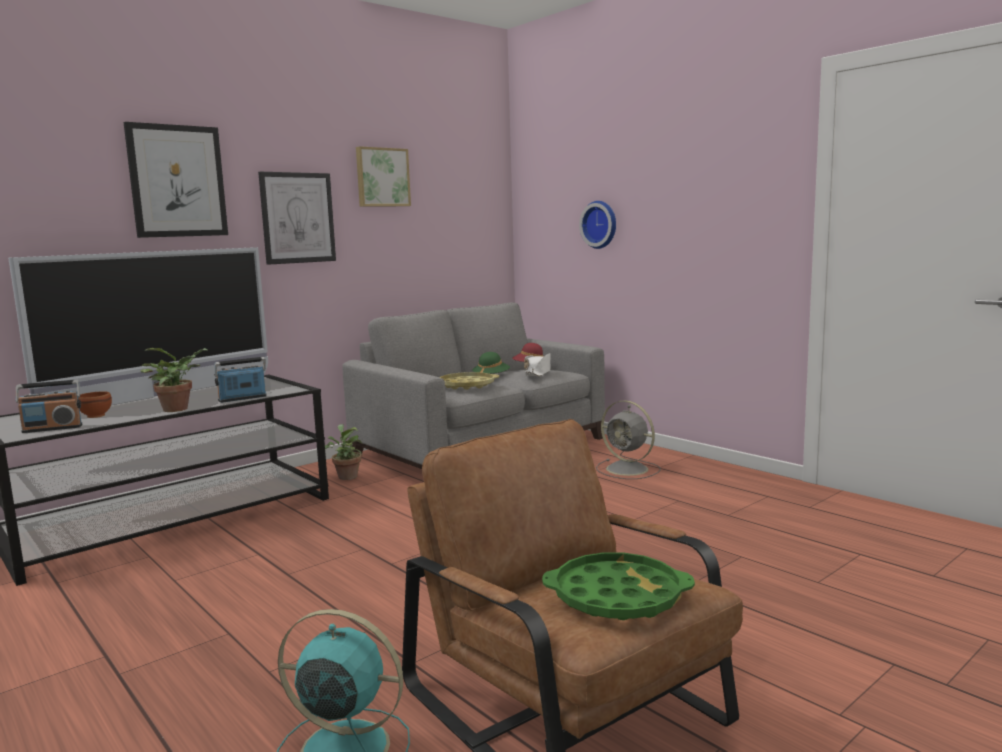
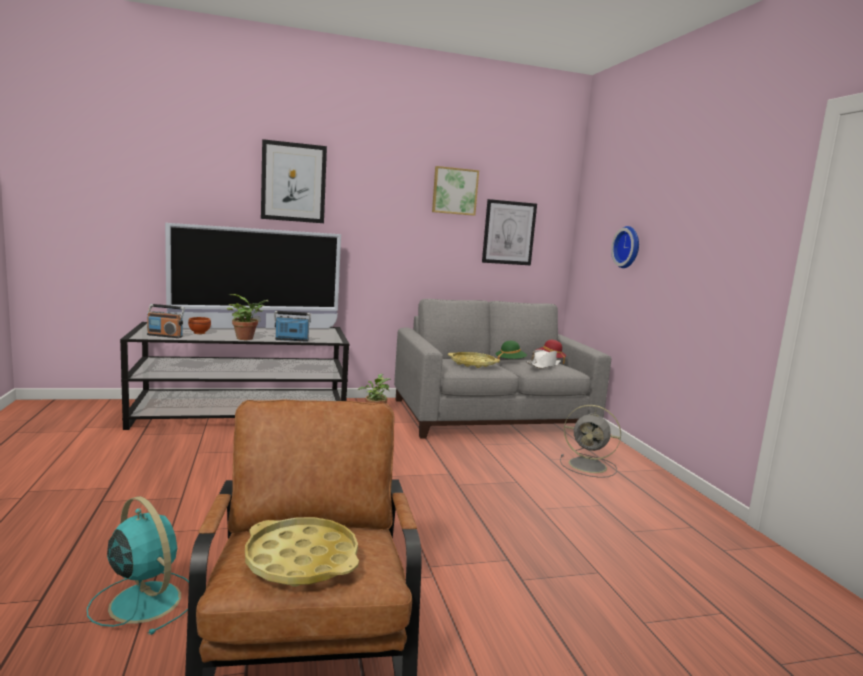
camera: 25 degrees right, 0 degrees up
picture [258,172,336,265] -> picture moved to [482,199,537,265]
green tray [542,552,695,620] -> yellow tray [245,517,359,587]
grey fan [596,400,661,479] -> grey fan turned 45 degrees counterclockwise [560,405,621,478]

